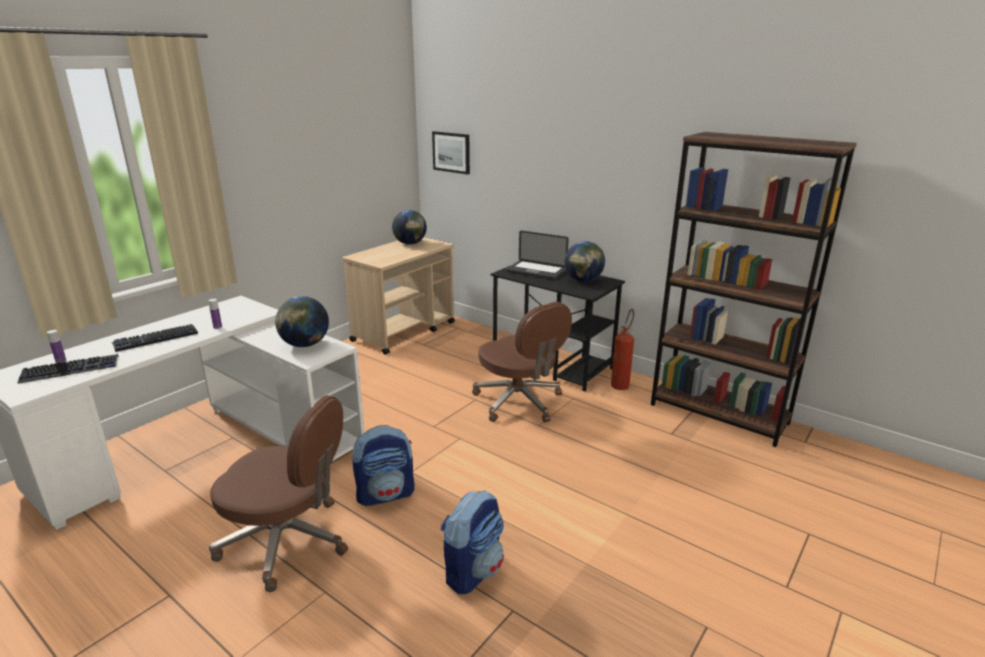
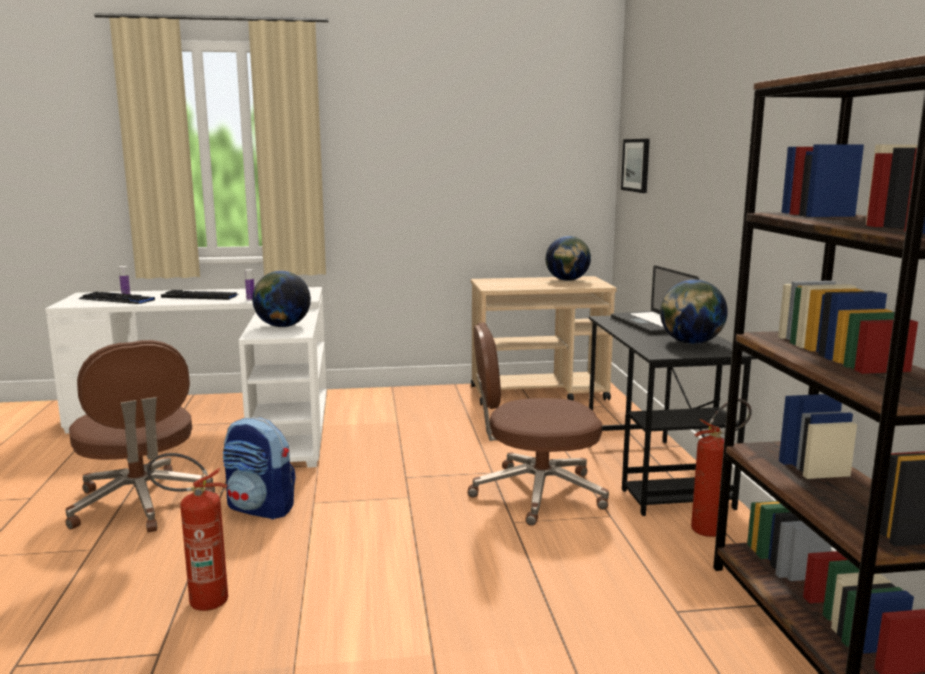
camera: 45 degrees right, 10 degrees down
backpack [441,490,504,594] -> fire extinguisher [147,453,228,611]
brown office chair [472,302,572,423] -> brown office chair turned 75 degrees clockwise [467,322,609,526]

